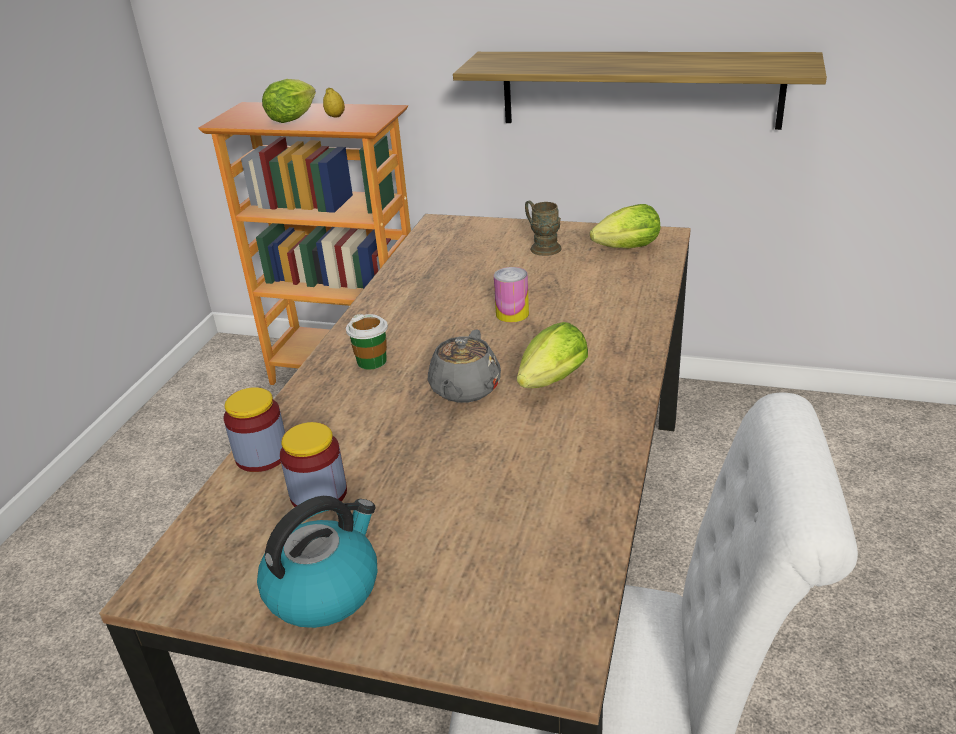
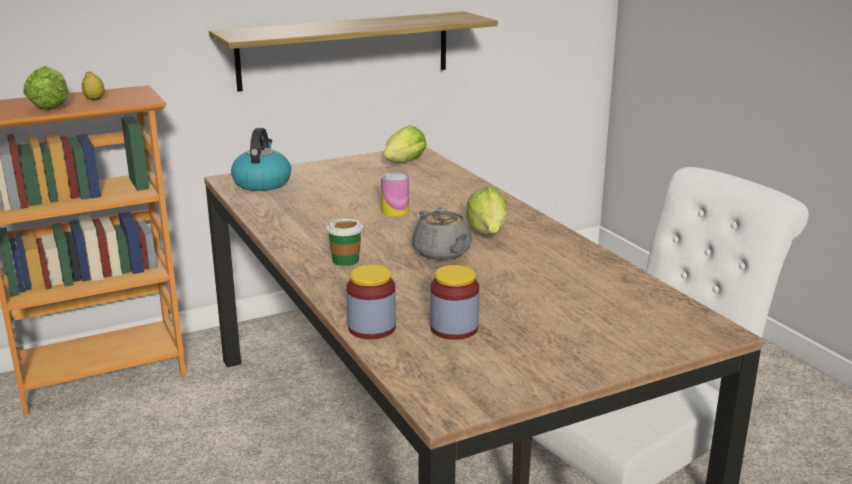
camera: 45 degrees left, 10 degrees down
kettle [257,496,378,628] -> kettle moved to [231,128,291,191]
brown mug [525,200,562,256] -> none

